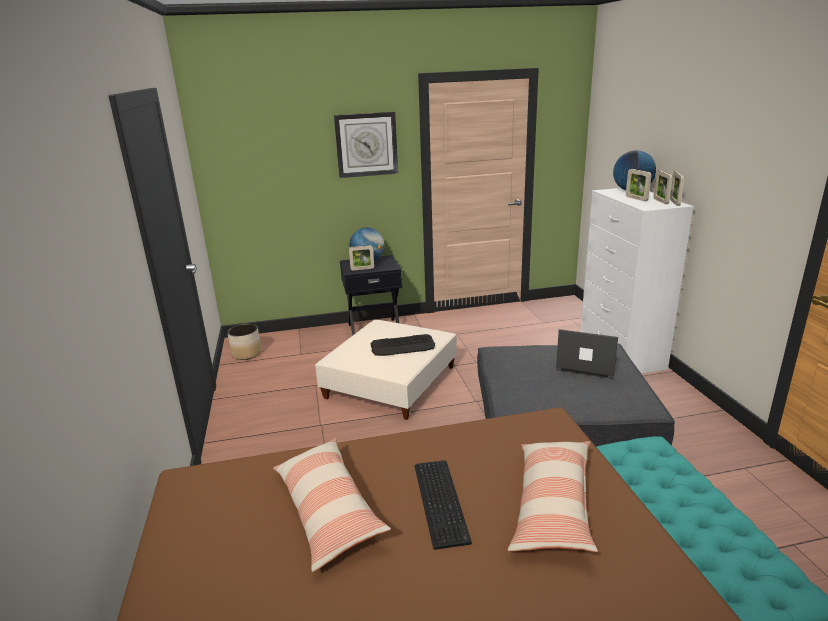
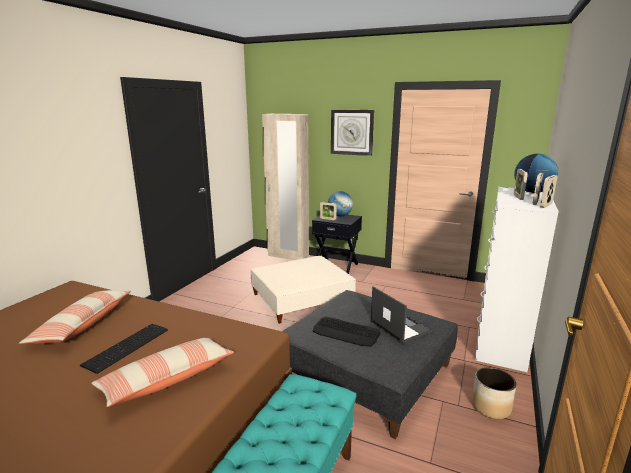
camera: 35 degrees right, 5 degrees down
planter [227,324,262,360] -> planter moved to [471,367,516,419]
keyboard [371,334,435,356] -> keyboard moved to [313,317,380,347]
none -> beige wardrobe [262,114,309,260]

